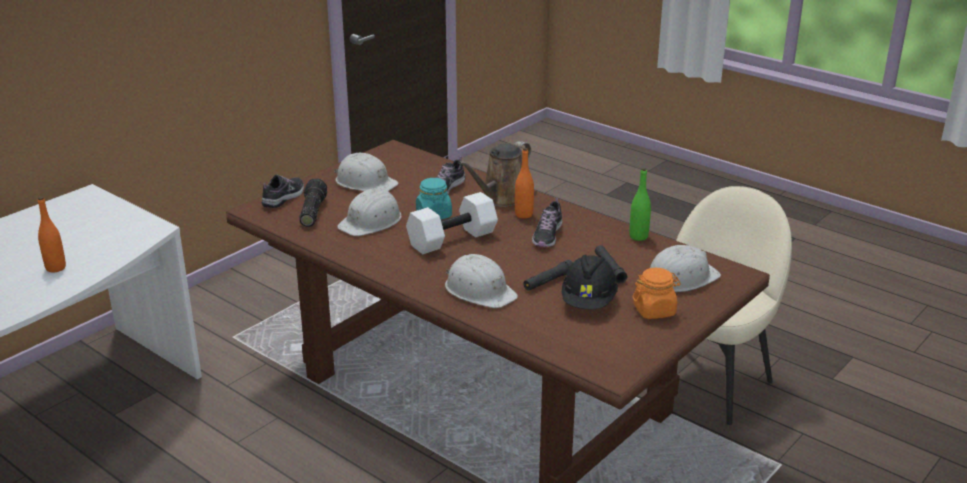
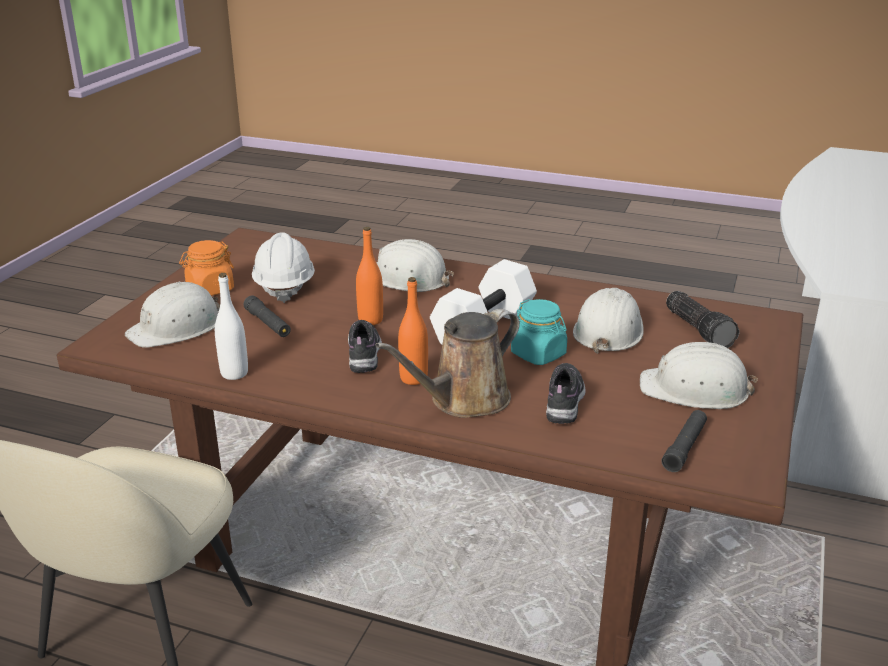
camera: 160 degrees right, 0 degrees up
orange bottle [38,197,66,273] -> orange bottle moved to [356,227,383,325]
shoe [262,174,304,208] -> none
brown watering can [458,141,531,207] -> brown watering can turned 150 degrees counterclockwise [376,309,520,418]
black flashlight [523,260,573,291] -> black flashlight moved to [662,410,707,472]
black hard hat [562,254,618,309] -> white hard hat [252,232,315,303]
green bottle [629,168,651,241] -> white bottle [215,273,248,380]

